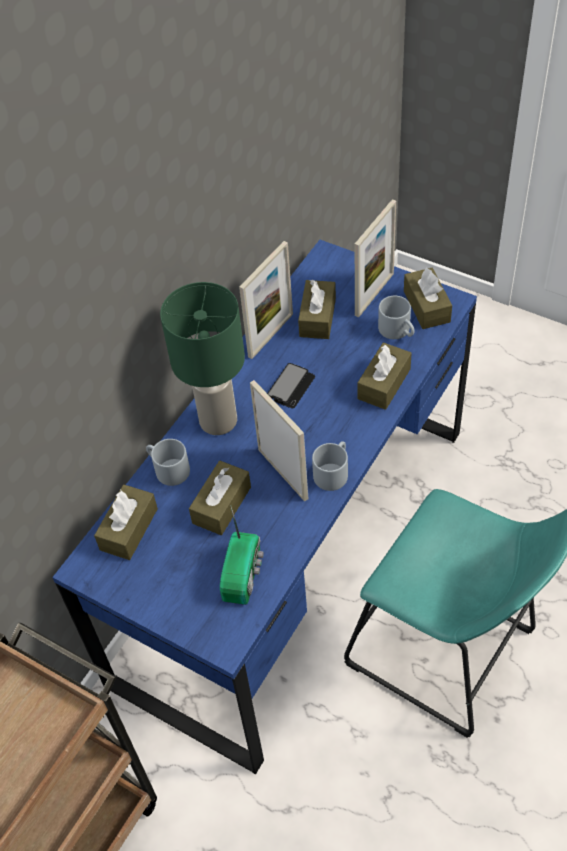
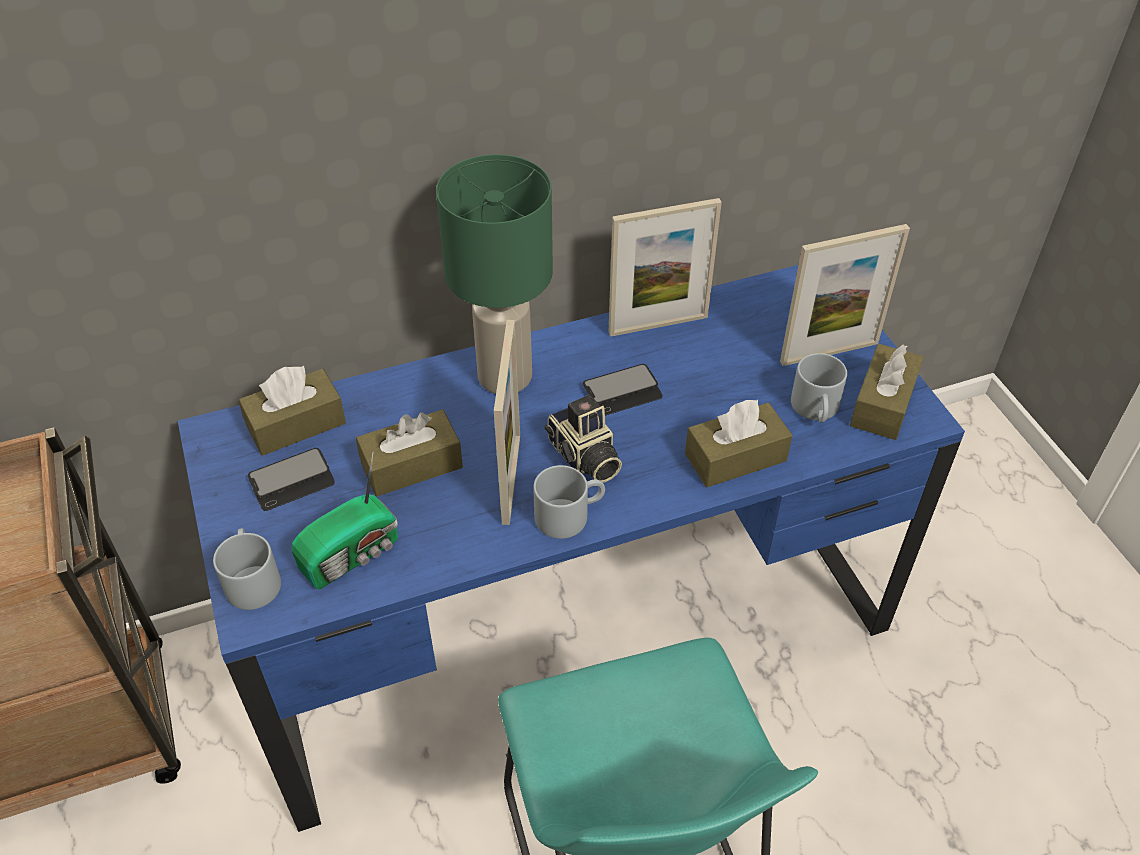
camera: 35 degrees right, 5 degrees down
grey mug [146,439,190,486] -> grey mug moved to [213,528,281,610]
brown tissue box [298,280,336,339] -> none
none -> phone [248,448,335,511]
none -> camera [544,395,622,483]

